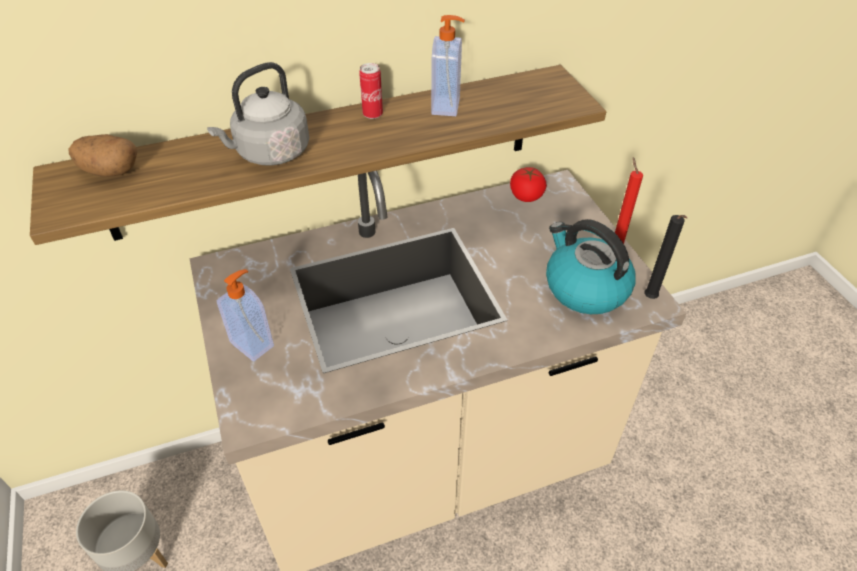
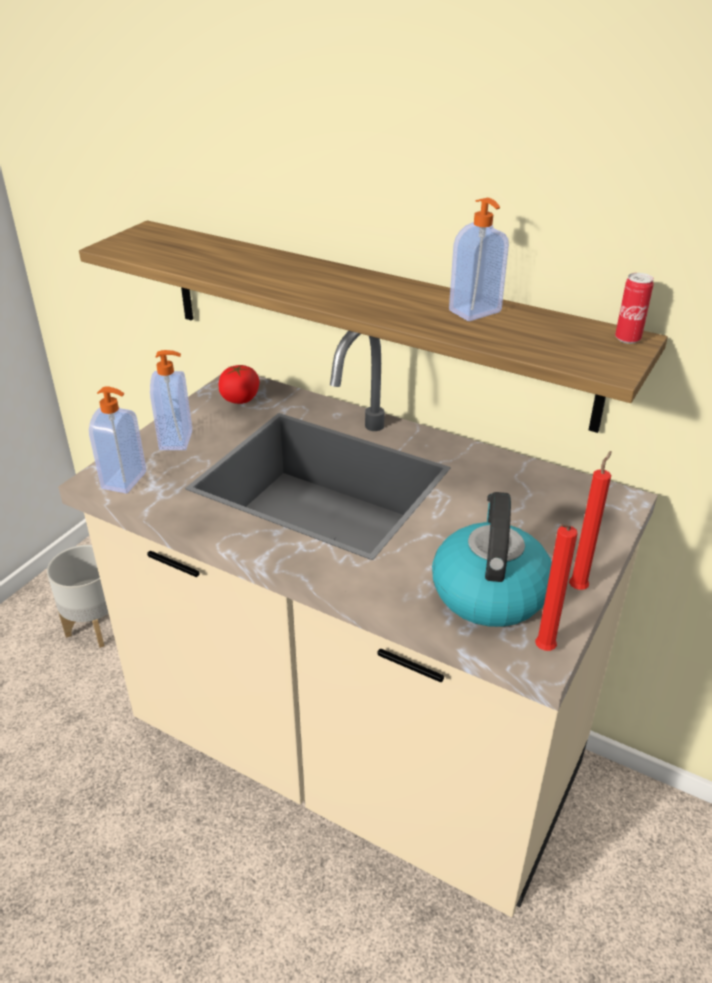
camera: 50 degrees right, 10 degrees down
potato [69,134,137,177] -> none
grey kettle [207,62,309,166] -> none
can [359,63,383,119] -> can moved to [615,273,654,344]
tomato [510,167,547,202] -> tomato moved to [219,365,259,404]
black candle [644,215,687,299] -> red candle [535,524,578,651]
none -> soap dispenser [89,386,146,494]

